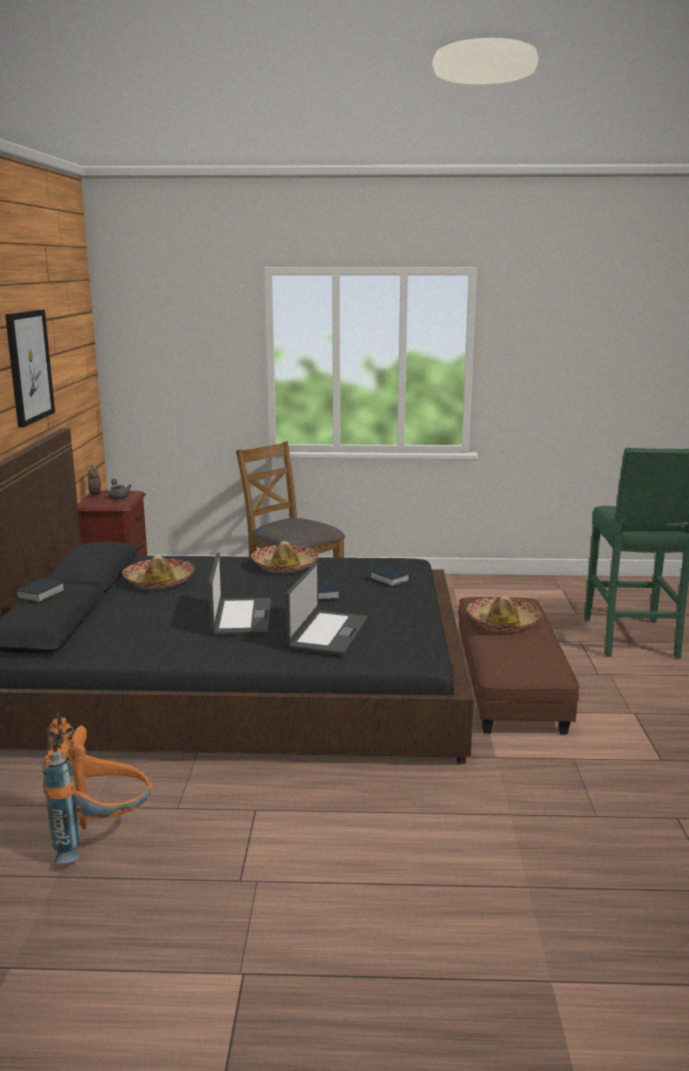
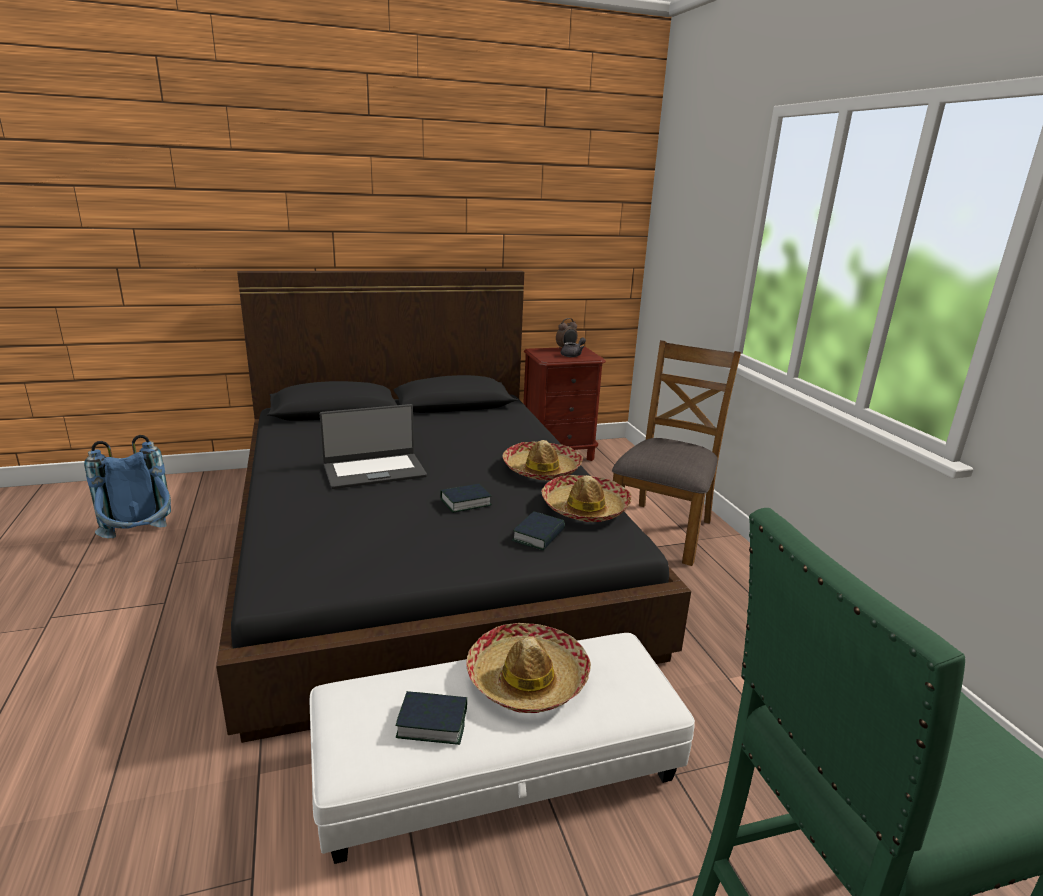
camera: 70 degrees right, 5 degrees up
picture [5,310,55,428] -> none
book [15,578,66,603] -> book moved to [396,691,467,745]
orange backpack [43,712,152,864] -> blue backpack [84,435,171,538]
hat [122,555,194,589] -> hat moved to [541,475,632,522]
laptop [286,562,368,655] -> none
brown ottoman [458,597,579,734] -> white ottoman [310,633,695,864]

